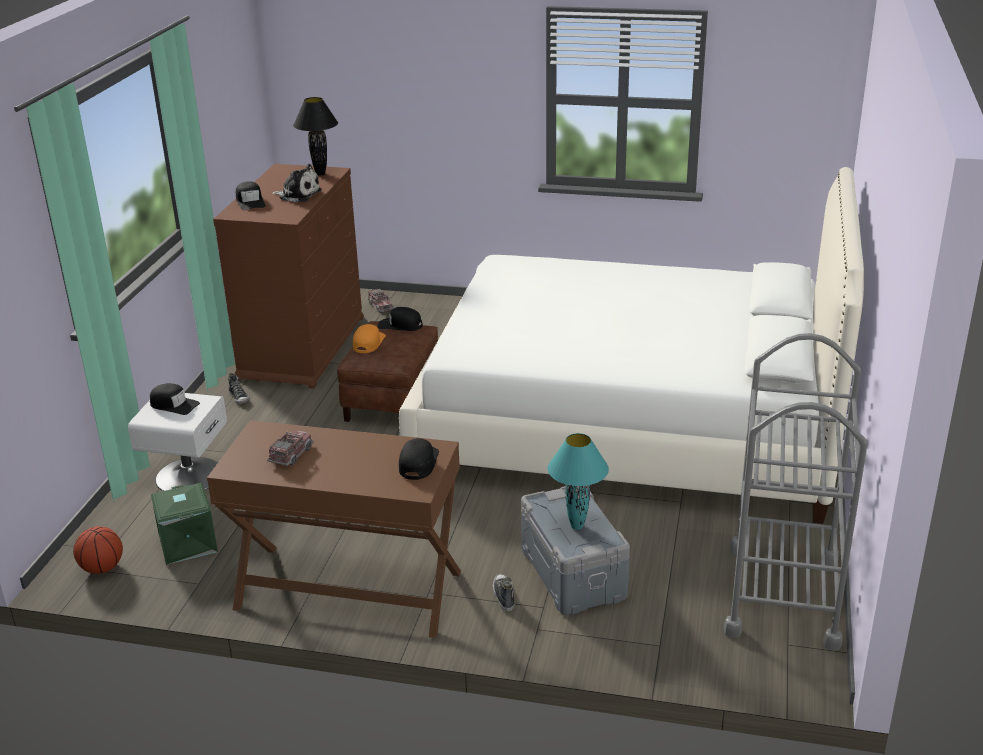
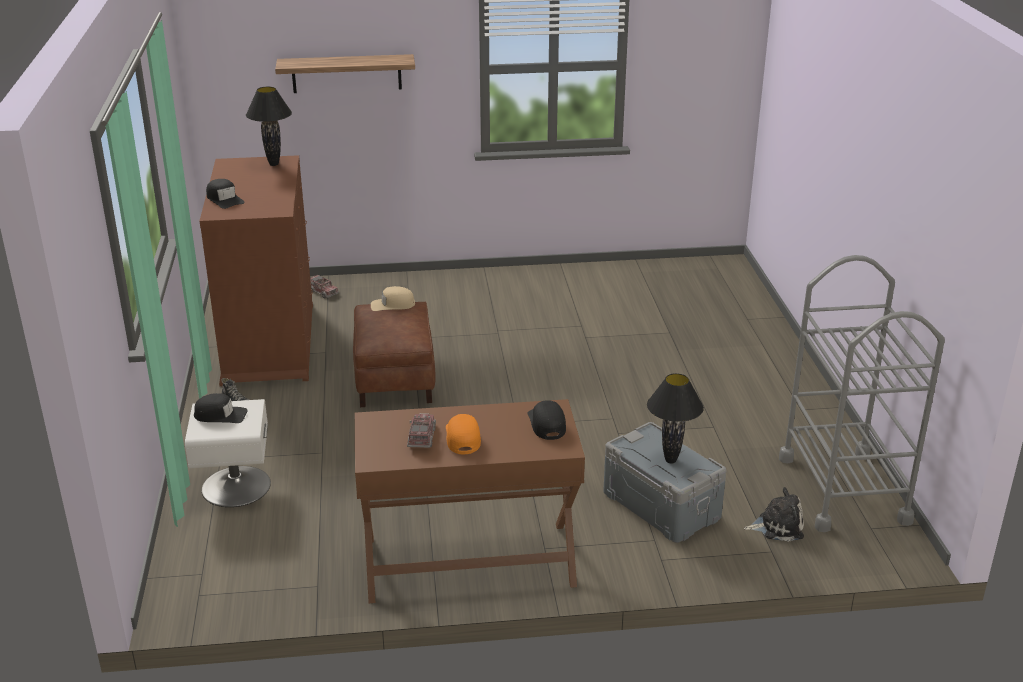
camera: 20 degrees left, 0 degrees up
basketball [73,526,123,574] -> none
green storage box [151,483,218,565] -> none
plush toy [271,164,321,202] -> plush toy moved to [744,487,804,542]
orange cap [353,324,386,353] -> orange cap moved to [446,414,481,454]
black cap [378,307,423,331] -> beige cap [371,286,415,311]
white bed [399,167,864,524] -> none
shoe [493,574,515,611] -> none
turquoise table lamp [548,433,609,530] -> black table lamp [647,373,704,463]
none -> shelf [275,54,415,93]

